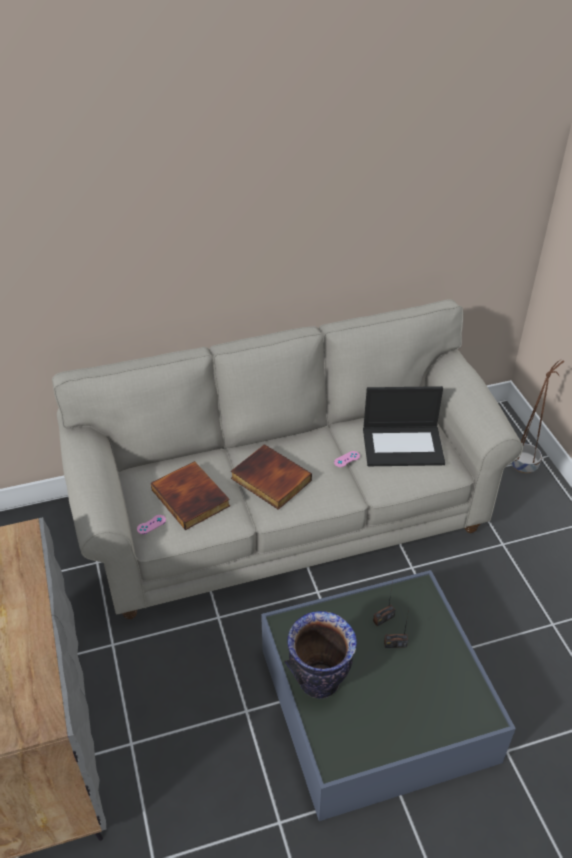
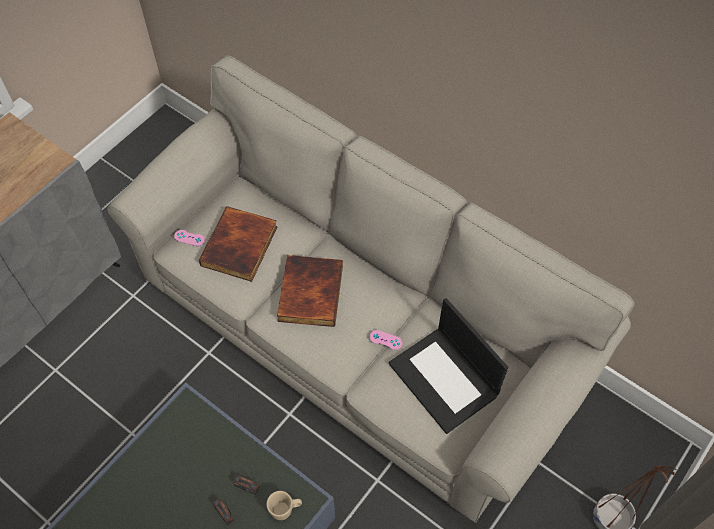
camera: 55 degrees right, 15 degrees up
vase [284,611,357,699] -> none
none -> beige mug [266,491,302,520]

